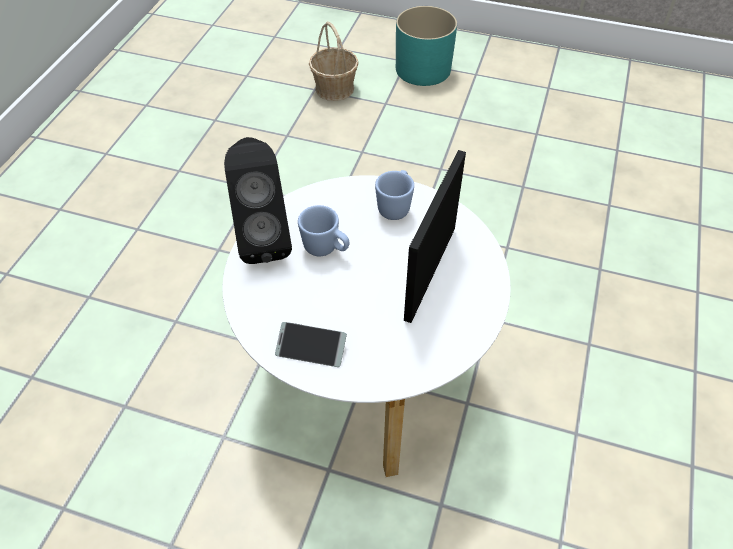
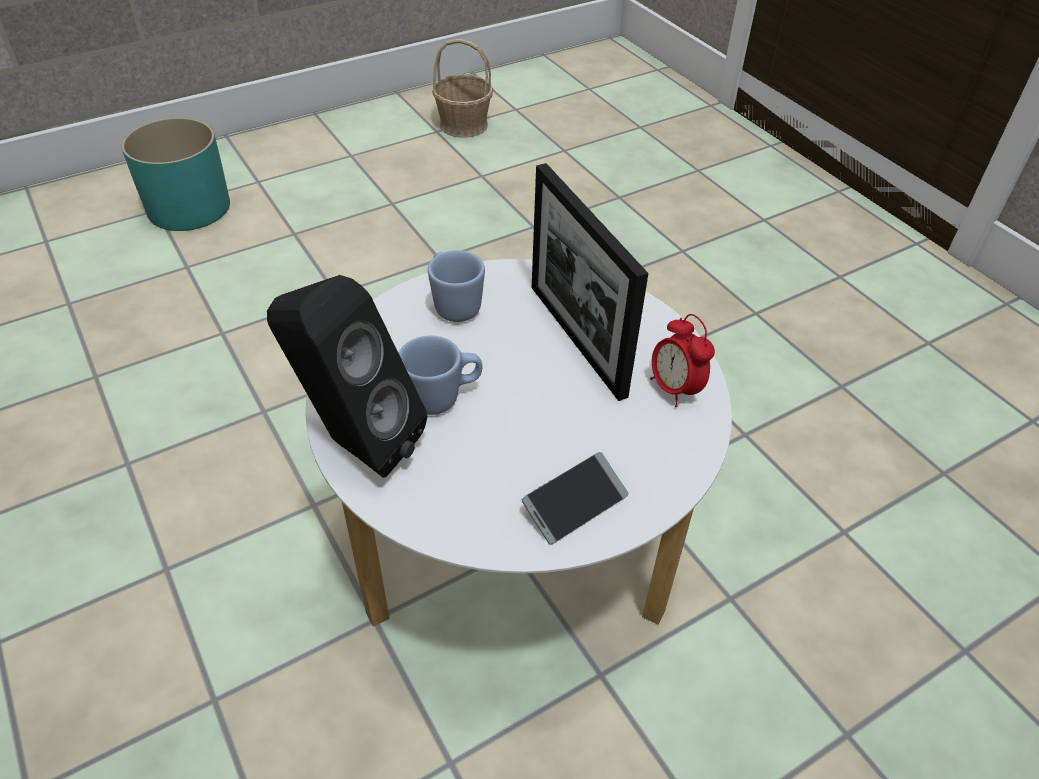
camera: 50 degrees left, 5 degrees down
basket [309,22,359,101] -> basket moved to [432,39,493,138]
none -> alarm clock [650,314,715,407]

